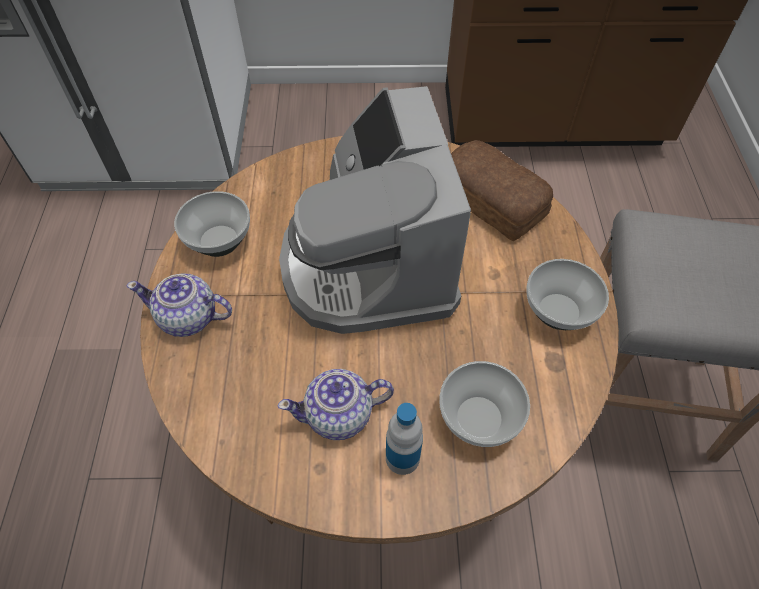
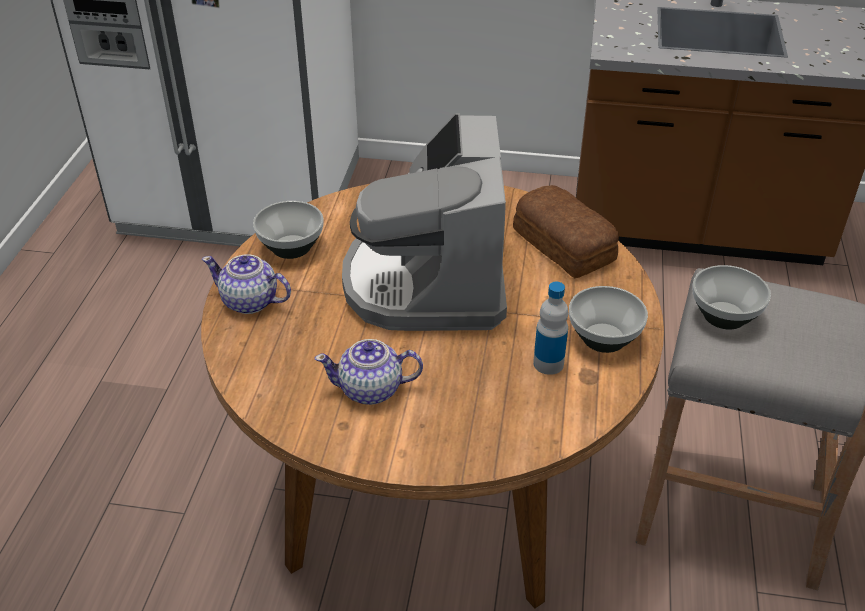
camera: 10 degrees right, 15 degrees down
bottle [386,403,423,475] -> bottle moved to [533,282,569,375]
bowl [439,361,530,447] -> bowl moved to [693,265,771,329]

